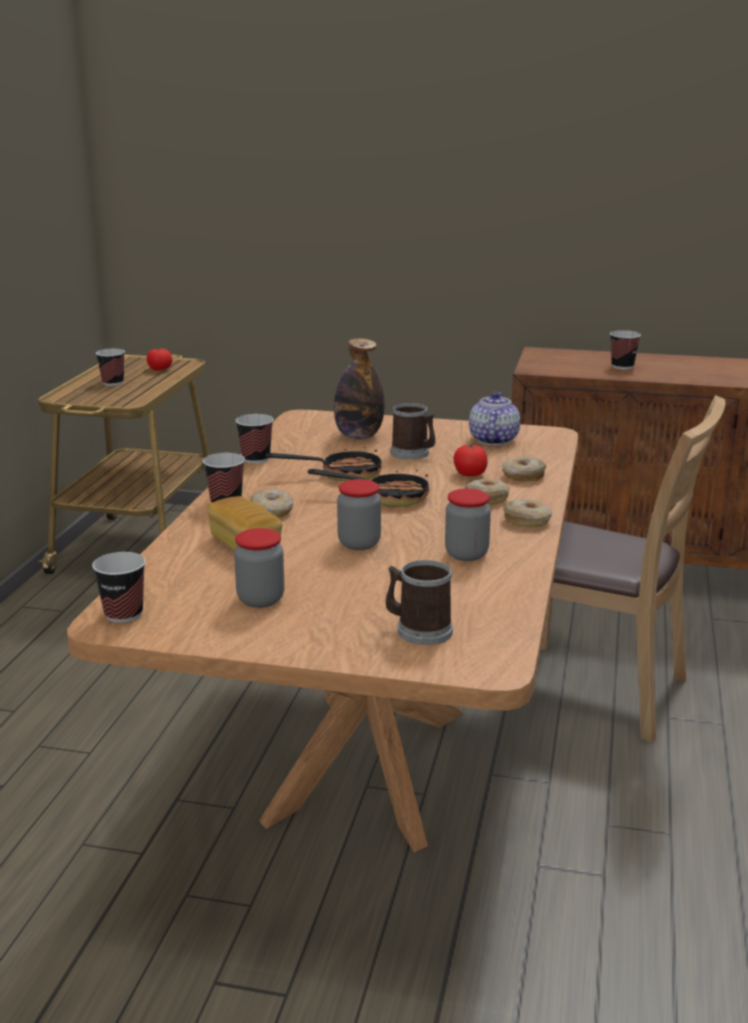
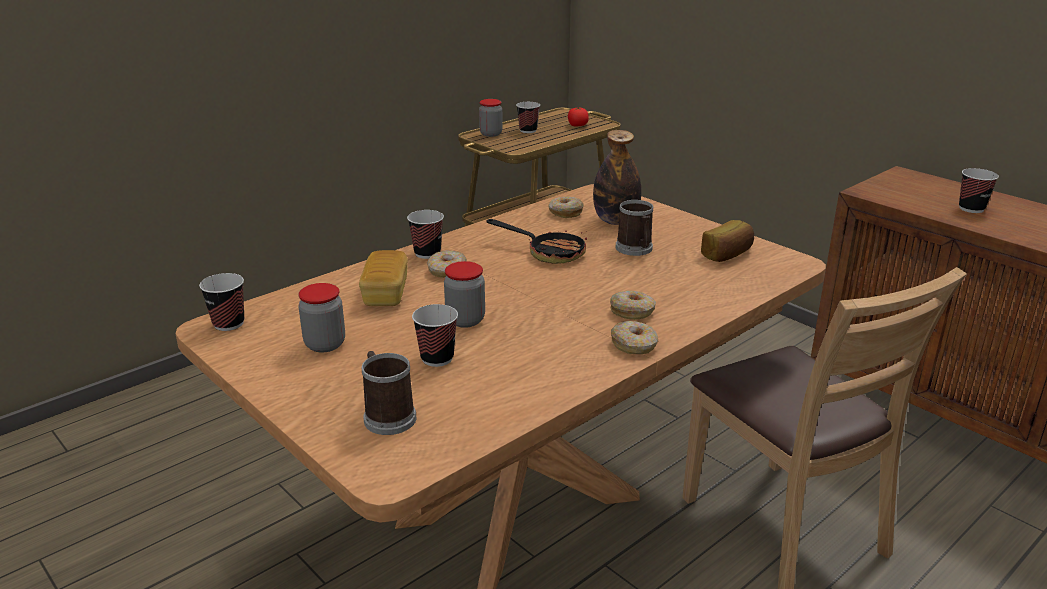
camera: 35 degrees right, 5 degrees up
cup [236,414,274,464] -> cup moved to [412,304,458,367]
frying pan [308,467,430,507] -> none
jar [445,488,491,561] -> jar moved to [479,99,503,137]
tomato [453,444,487,476] -> none
teapot [469,392,520,445] -> bread [701,220,754,262]
donut [502,456,547,482] -> donut moved to [548,197,584,218]

